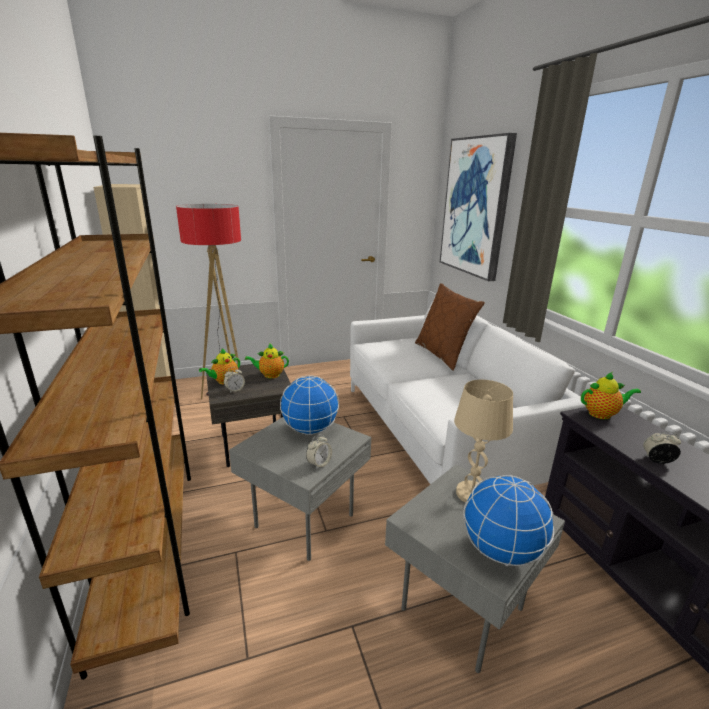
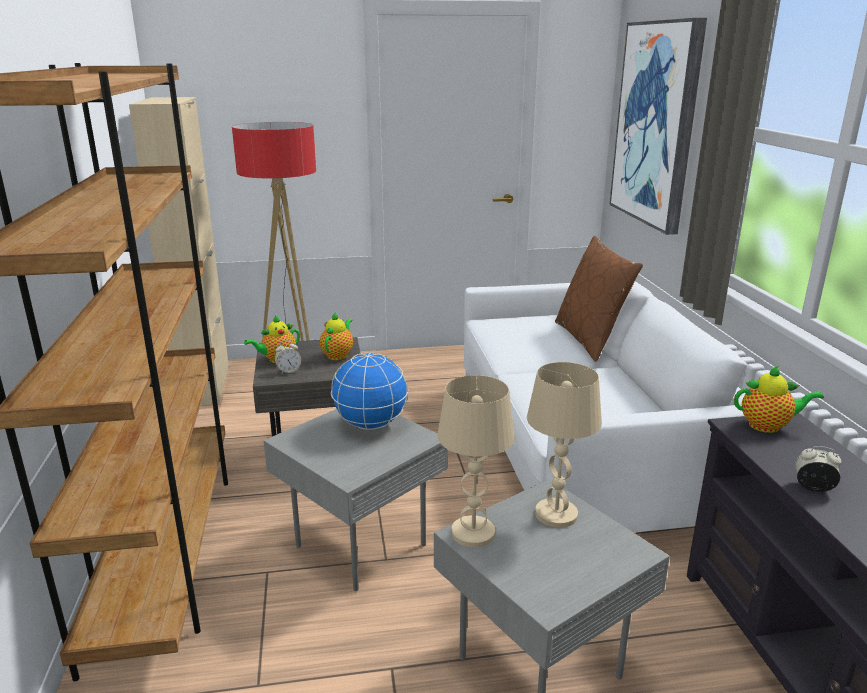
camera: 10 degrees right, 0 degrees up
teapot [245,343,289,378] -> teapot turned 105 degrees clockwise [320,312,353,360]
alarm clock [306,434,332,470] -> none
globe [463,475,554,566] -> none
none -> beige table lamp [437,375,515,548]

